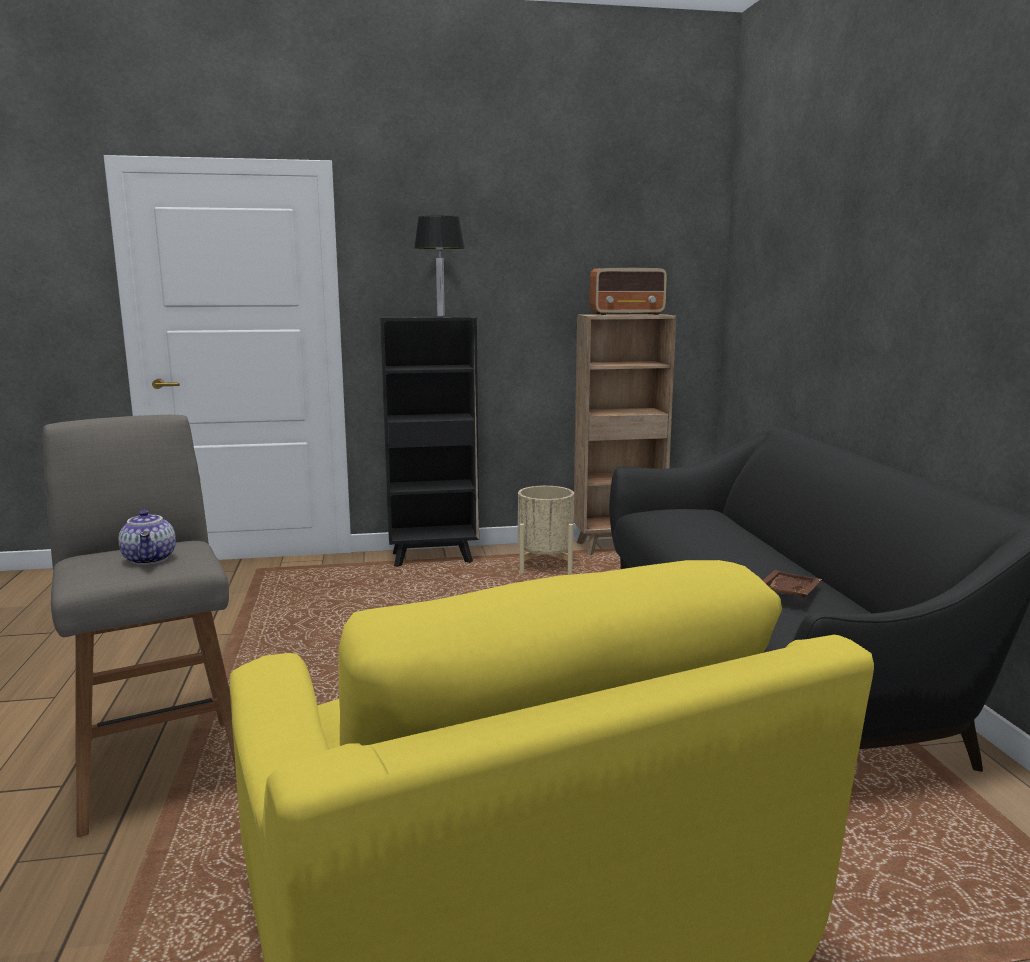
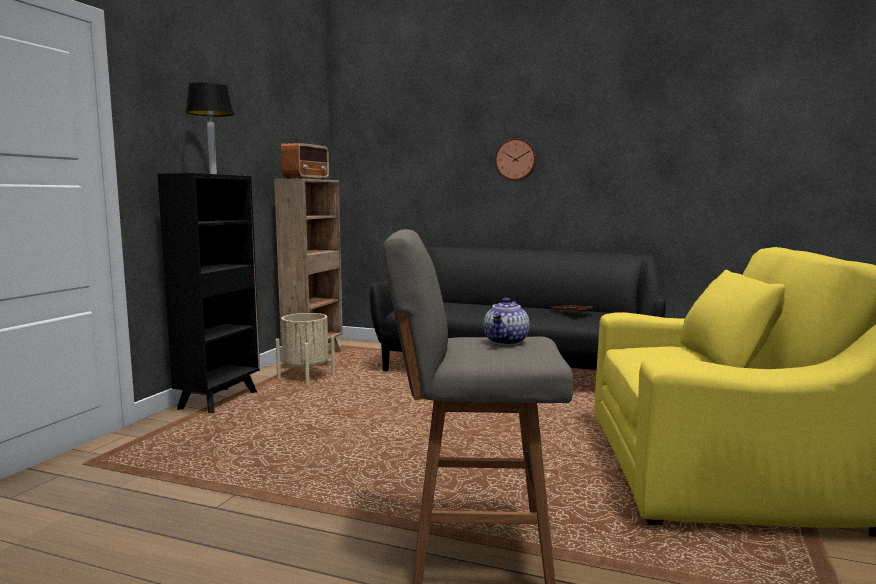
camera: 60 degrees left, 5 degrees down
teapot [118,510,176,565] -> teapot turned 105 degrees clockwise [484,298,529,345]
none -> wall clock [495,138,537,181]

